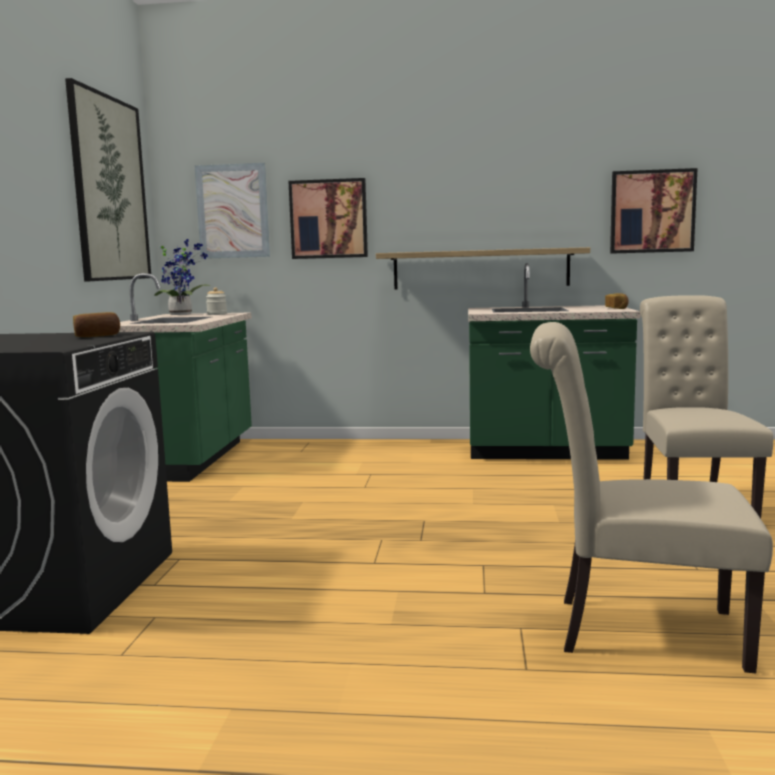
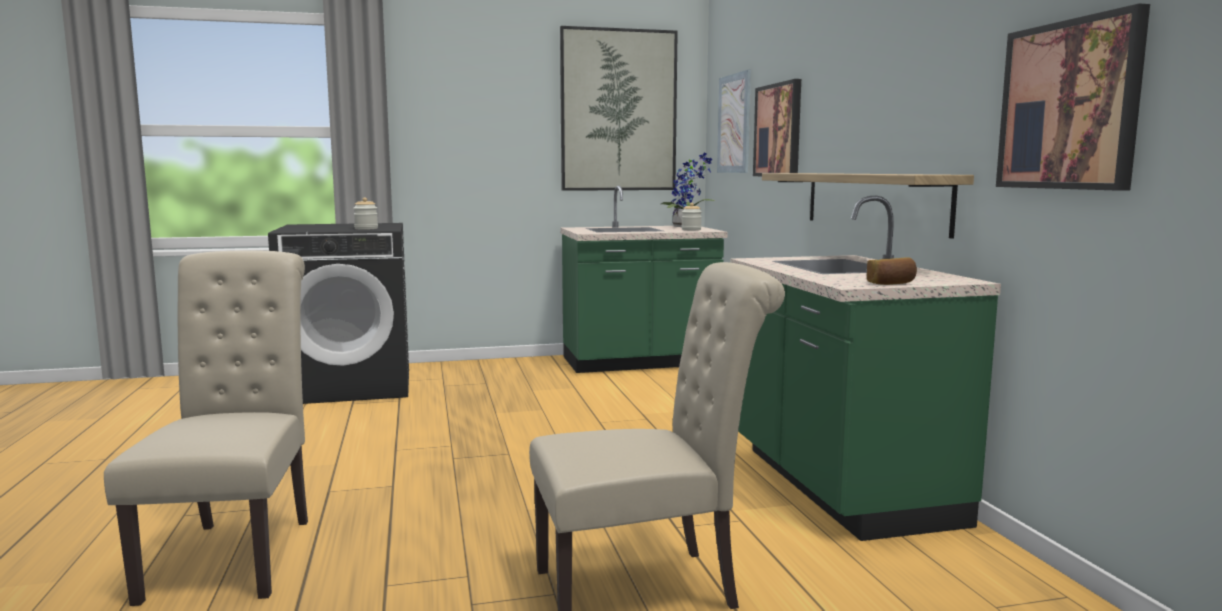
camera: 70 degrees right, 0 degrees up
bread [73,312,120,337] -> jar [353,197,378,230]

